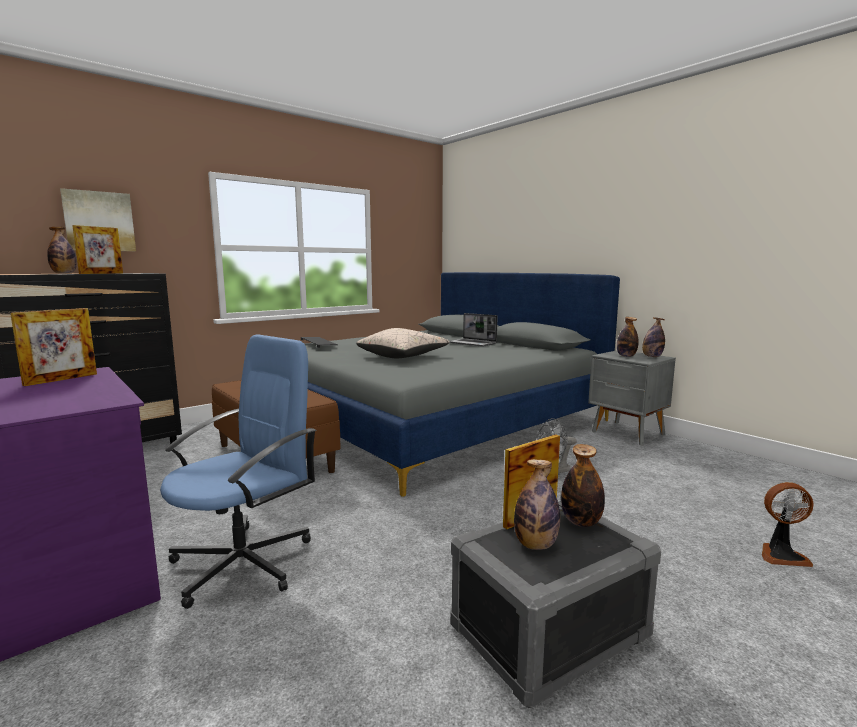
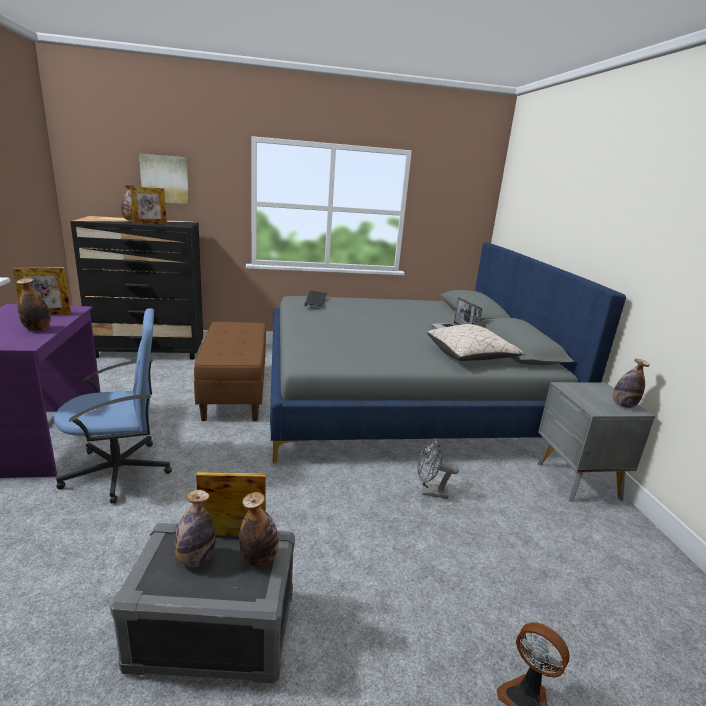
camera: 30 degrees right, 10 degrees up
beige pillow [356,328,450,358] -> beige pillow moved to [427,324,523,361]
bottle [617,317,639,357] -> bottle moved to [16,278,51,331]

